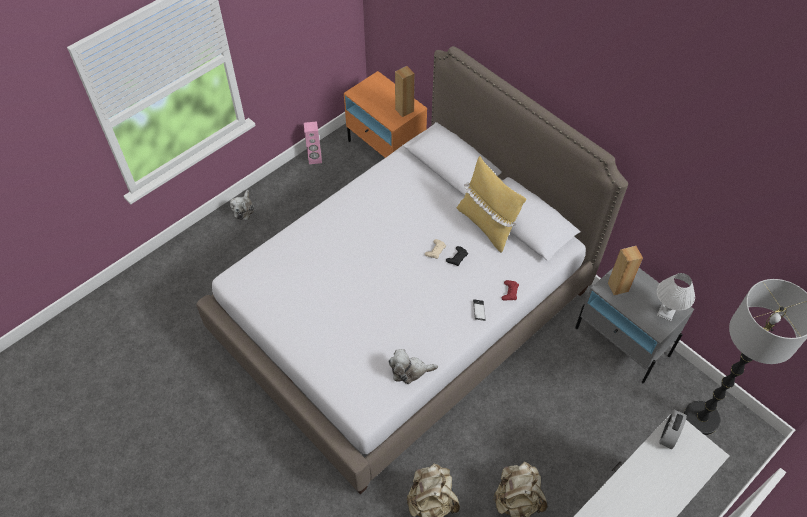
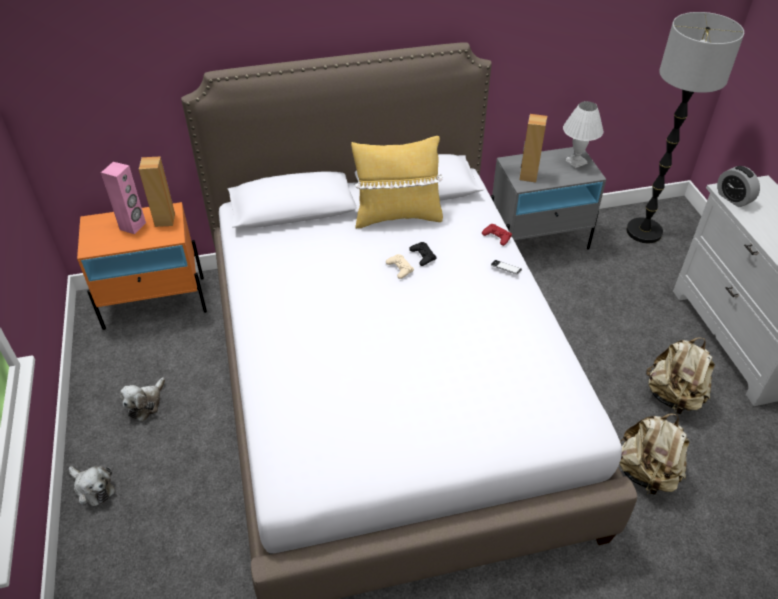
camera: 60 degrees left, 10 degrees down
pink speaker [304,121,322,164] -> pink speaker moved to [101,162,146,234]
plush toy [388,349,438,384] -> plush toy moved to [120,377,165,422]

